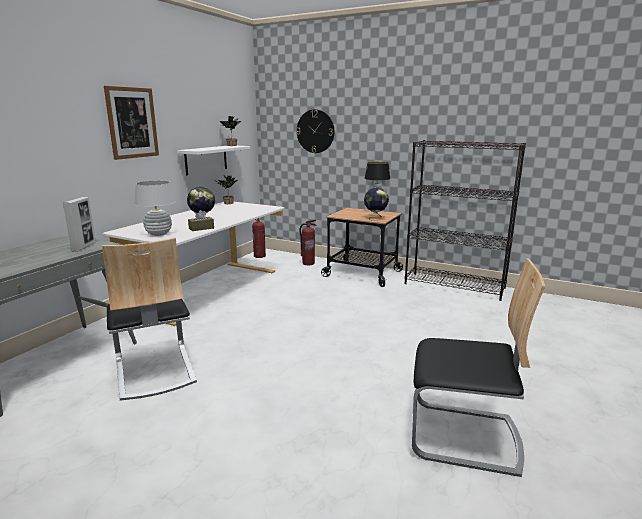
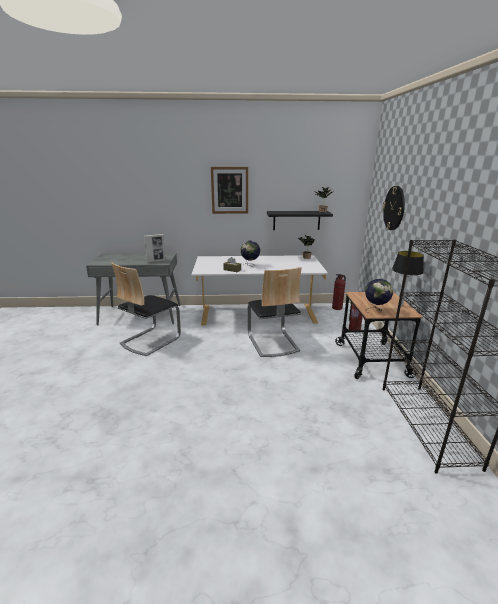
camera: 60 degrees right, 5 degrees up
white table lamp [134,181,176,236] -> none
white shelf [177,146,250,175] -> black shelf [267,211,333,230]
chair [412,258,545,477] -> chair moved to [248,267,302,357]

